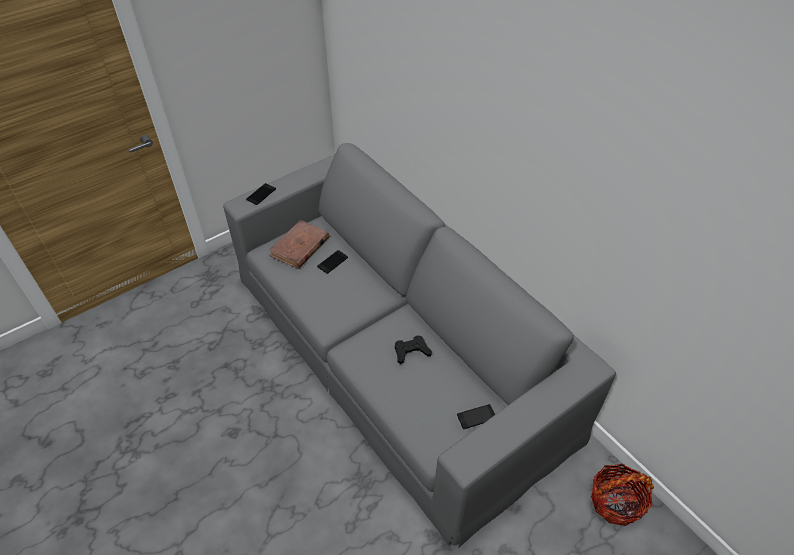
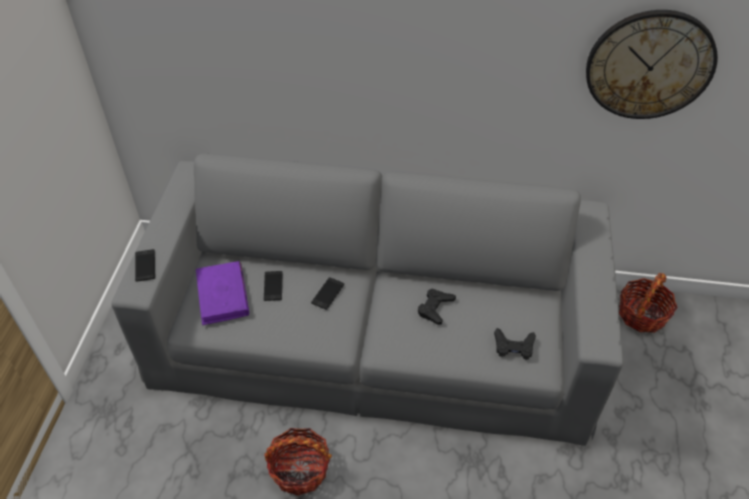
camera: 45 degrees left, 0 degrees up
brown book [269,220,329,269] -> purple book [196,261,249,325]
phone [457,404,495,429] -> phone moved to [311,277,344,310]
none -> basket [264,428,332,496]
none -> black game controller [494,328,536,360]
none -> wall clock [586,10,718,119]

